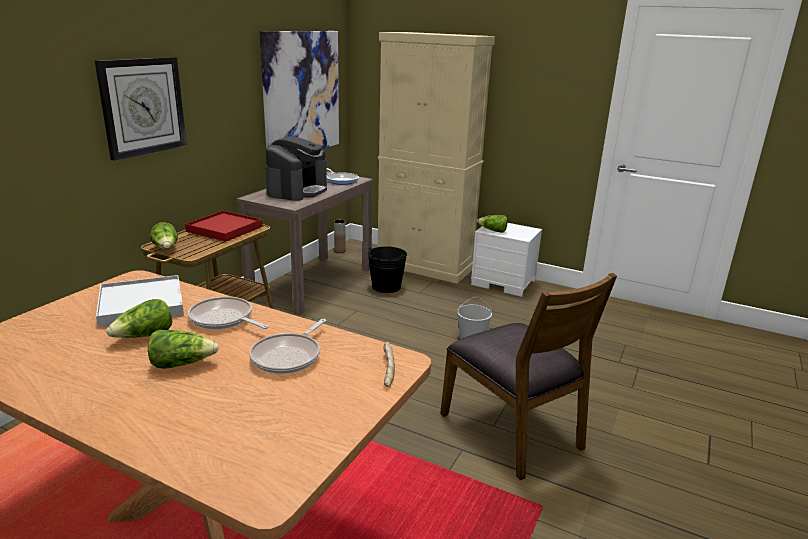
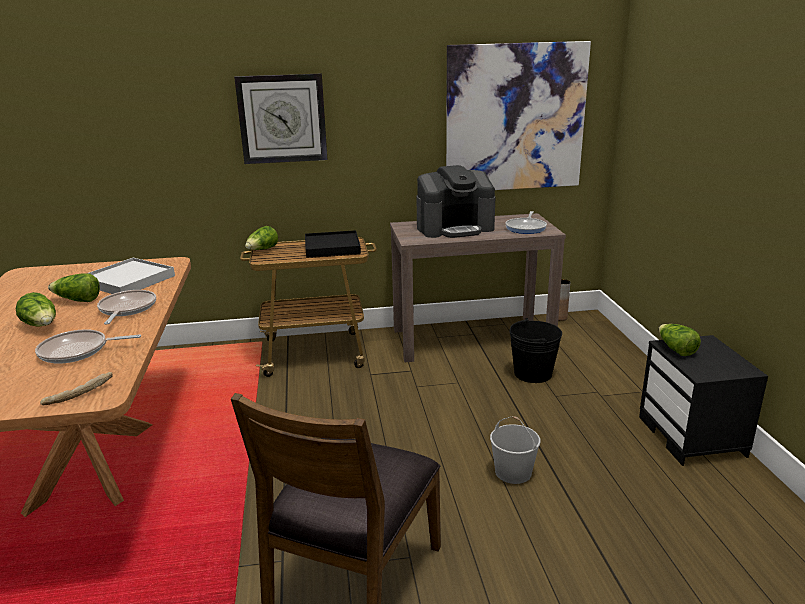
camera: 55 degrees right, 0 degrees up
red tray [185,211,262,242] -> black tray [305,230,361,258]
beige cabinet [378,32,495,284] -> none
white nightstand [471,223,542,297] -> black nightstand [639,335,768,466]

